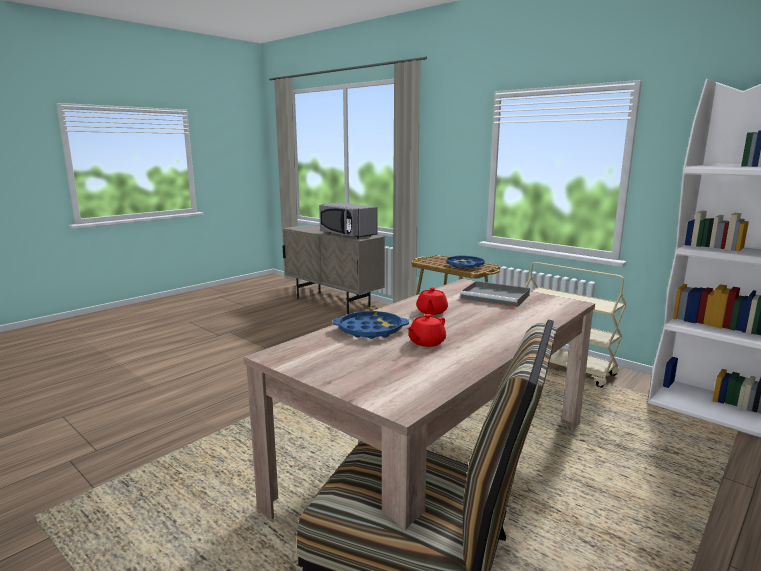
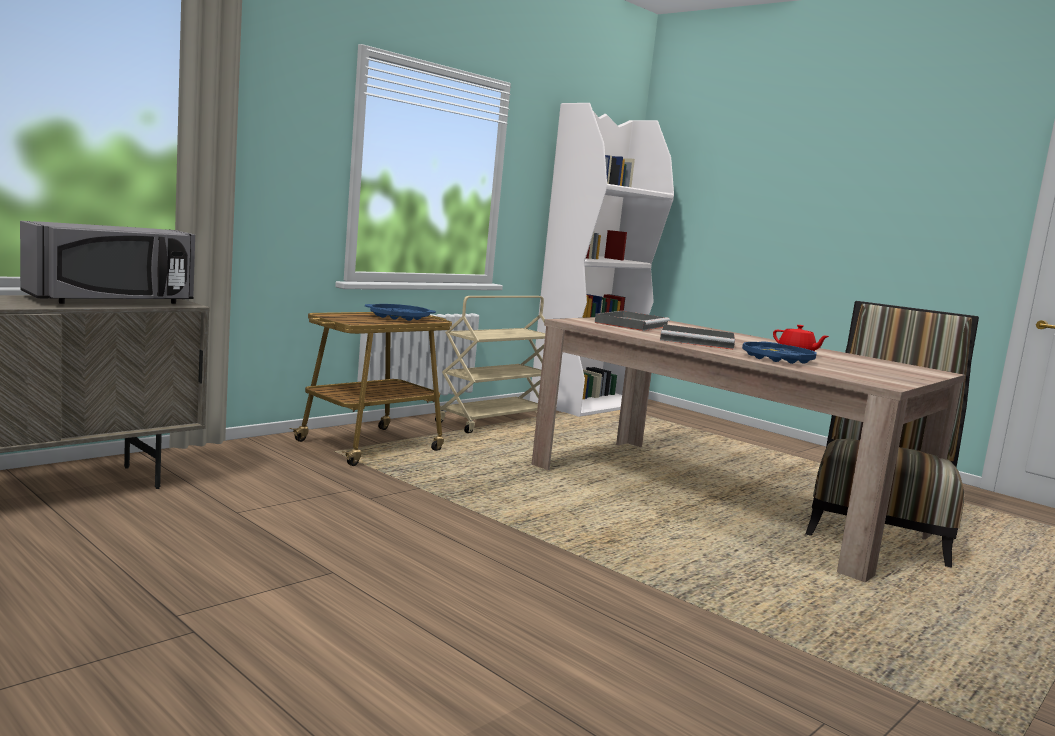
camera: 90 degrees left, 5 degrees down
red teapot [416,287,448,315] -> grey tray [660,324,735,350]

